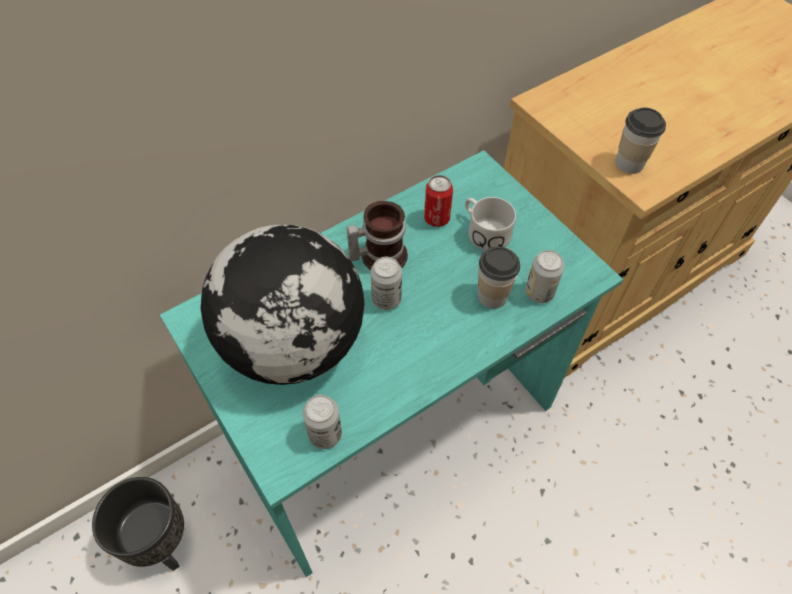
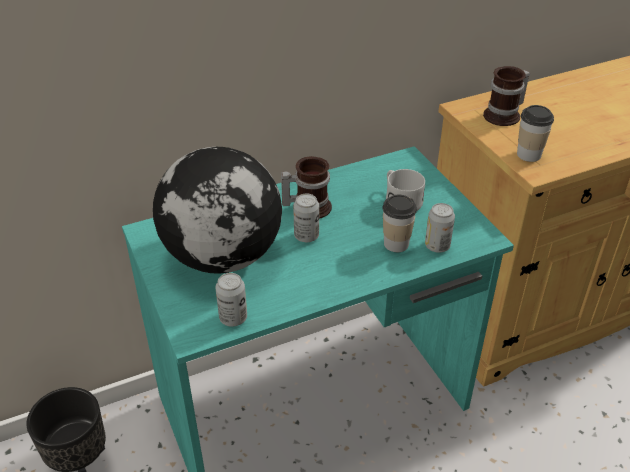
camera: 10 degrees right, 15 degrees down
can [424,175,453,227] -> none
none -> mug [483,66,530,126]

